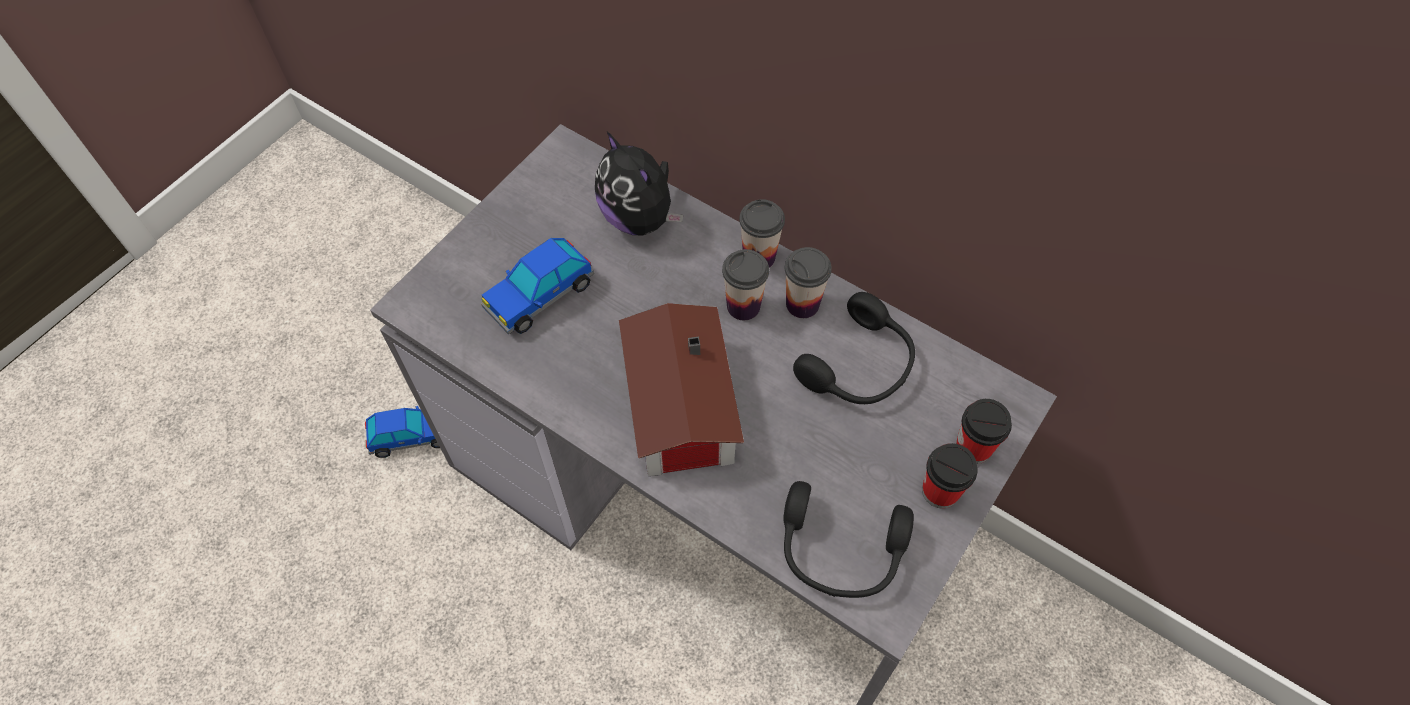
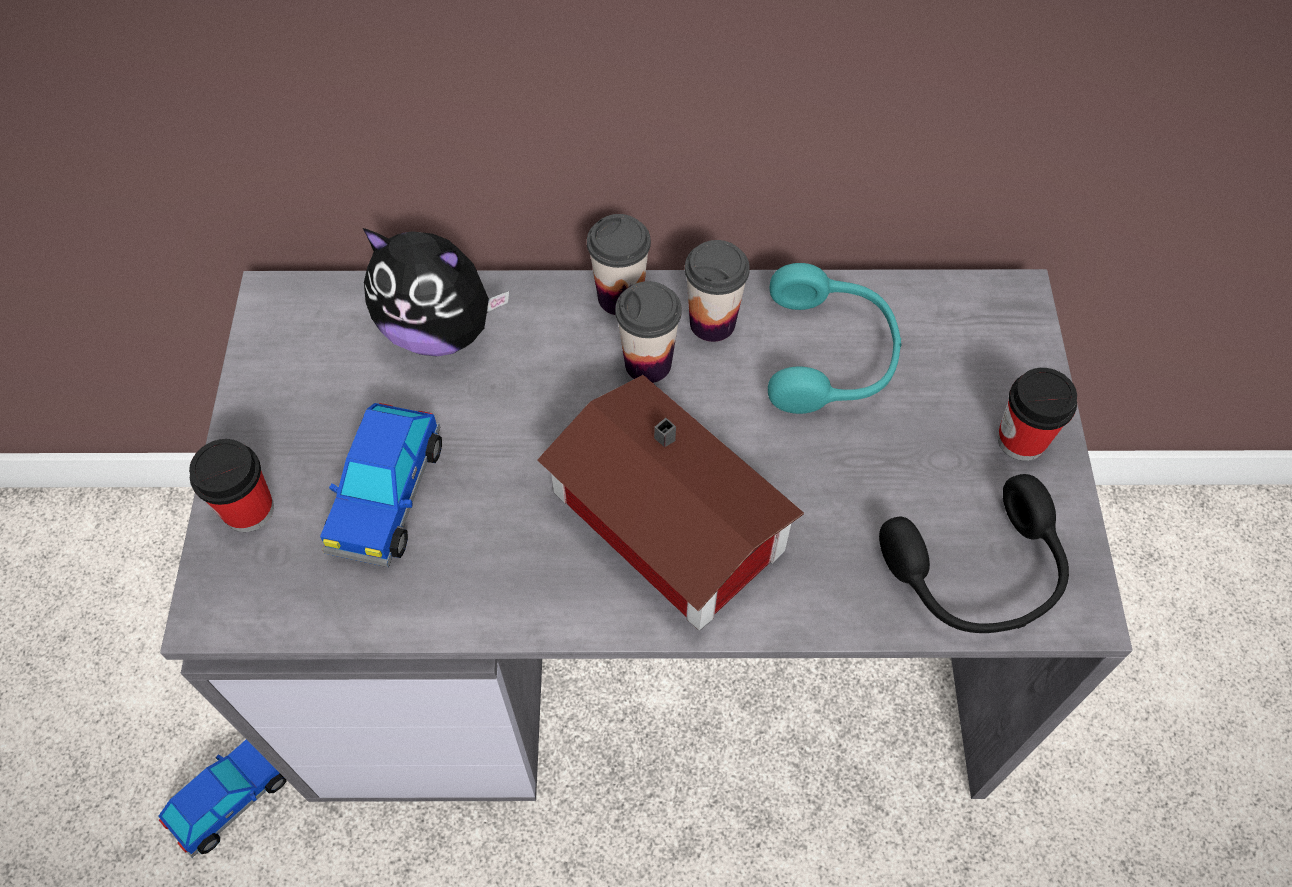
camera: 35 degrees left, 0 degrees up
black headphones [793,292,915,404] -> turquoise headphones [768,263,902,414]
cup [956,399,1012,464] -> cup moved to [189,439,274,532]

